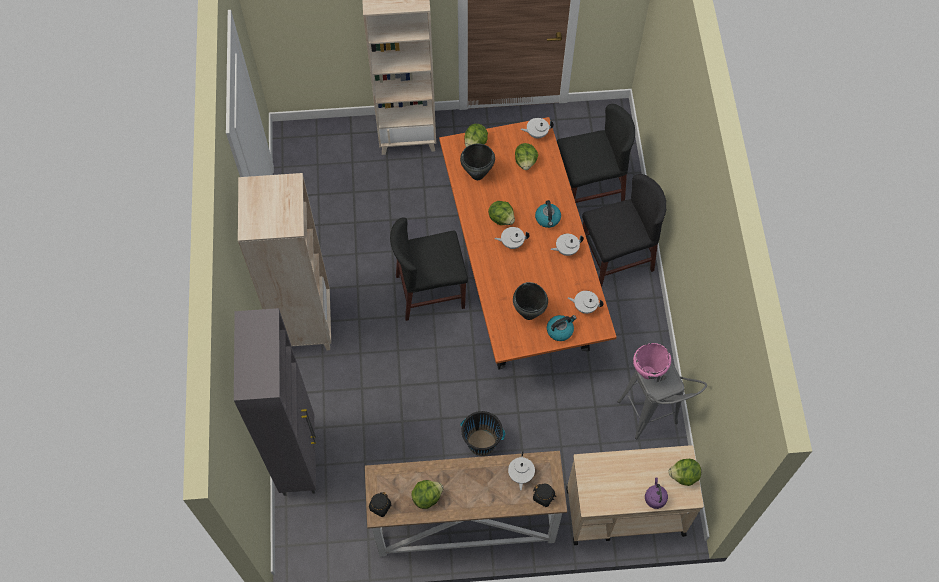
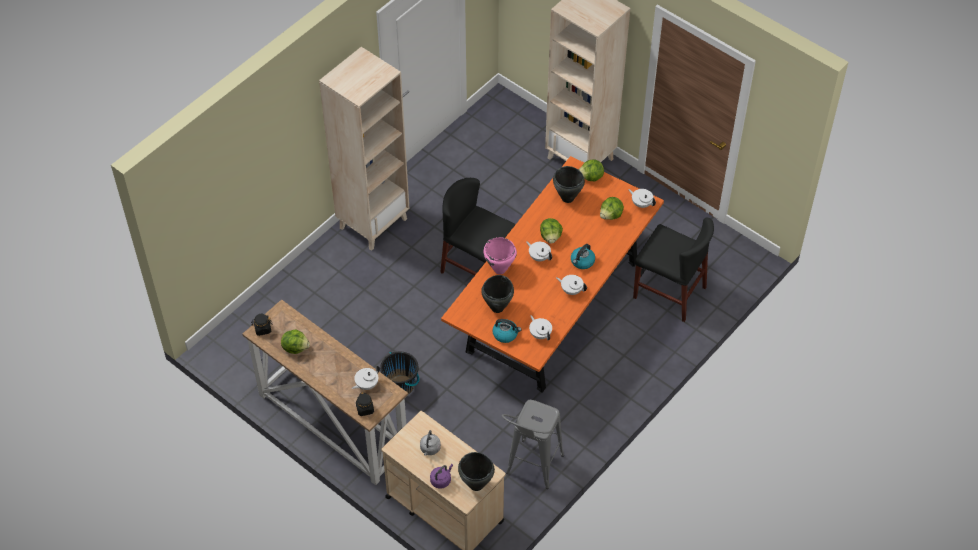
camera: 45 degrees right, 10 degrees down
grey cabinet [234,308,316,496] -> none
black chair [582,174,667,287] -> none
pink cooking pot [633,343,671,379] -> pink cooking pot moved to [484,237,517,274]
lettuce [669,459,701,486] -> black cooking pot [458,452,495,491]
none -> grey kettle [420,430,441,456]

